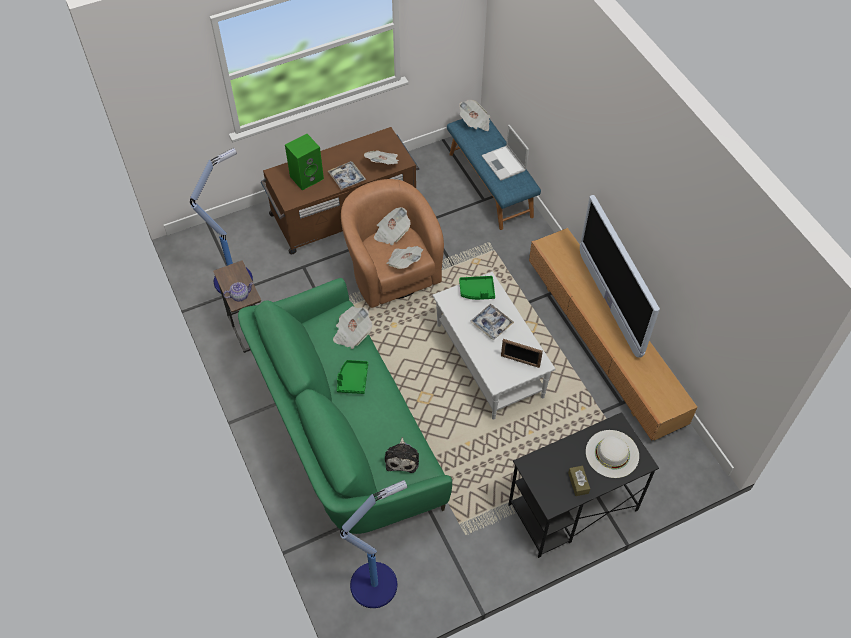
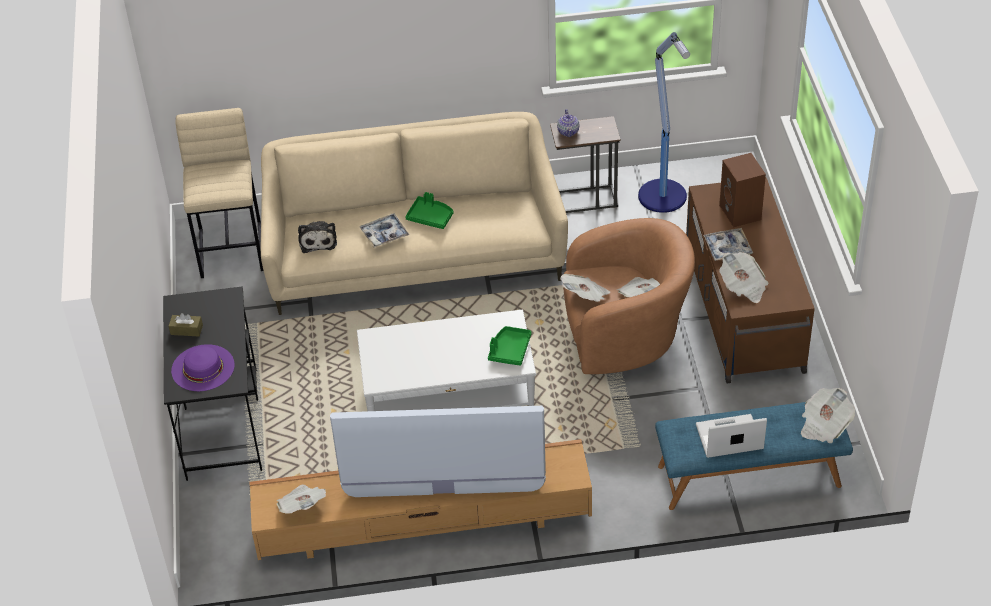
camera: 110 degrees right, 10 degrees down
green sofa [238,278,452,534] -> beige sofa [261,112,568,315]
green speaker [285,134,324,191] -> brown speaker [719,153,766,227]
newspaper [333,306,372,349] -> newspaper moved to [277,484,326,514]
floor lamp [340,480,407,608] -> beige stool [175,108,264,278]
plush toy [385,437,419,473] -> plush toy turned 120 degrees counterclockwise [298,221,337,253]
tray [470,304,514,340] -> tray moved to [360,213,409,248]
picture frame [501,339,543,368] -> none
white hat [586,430,639,478] -> purple hat [171,344,235,391]

